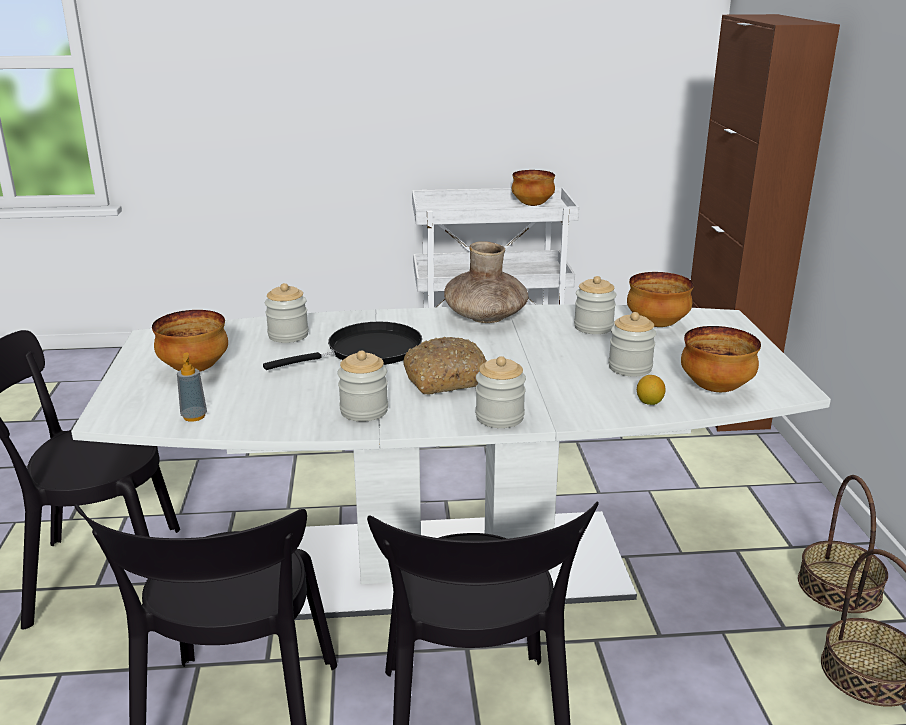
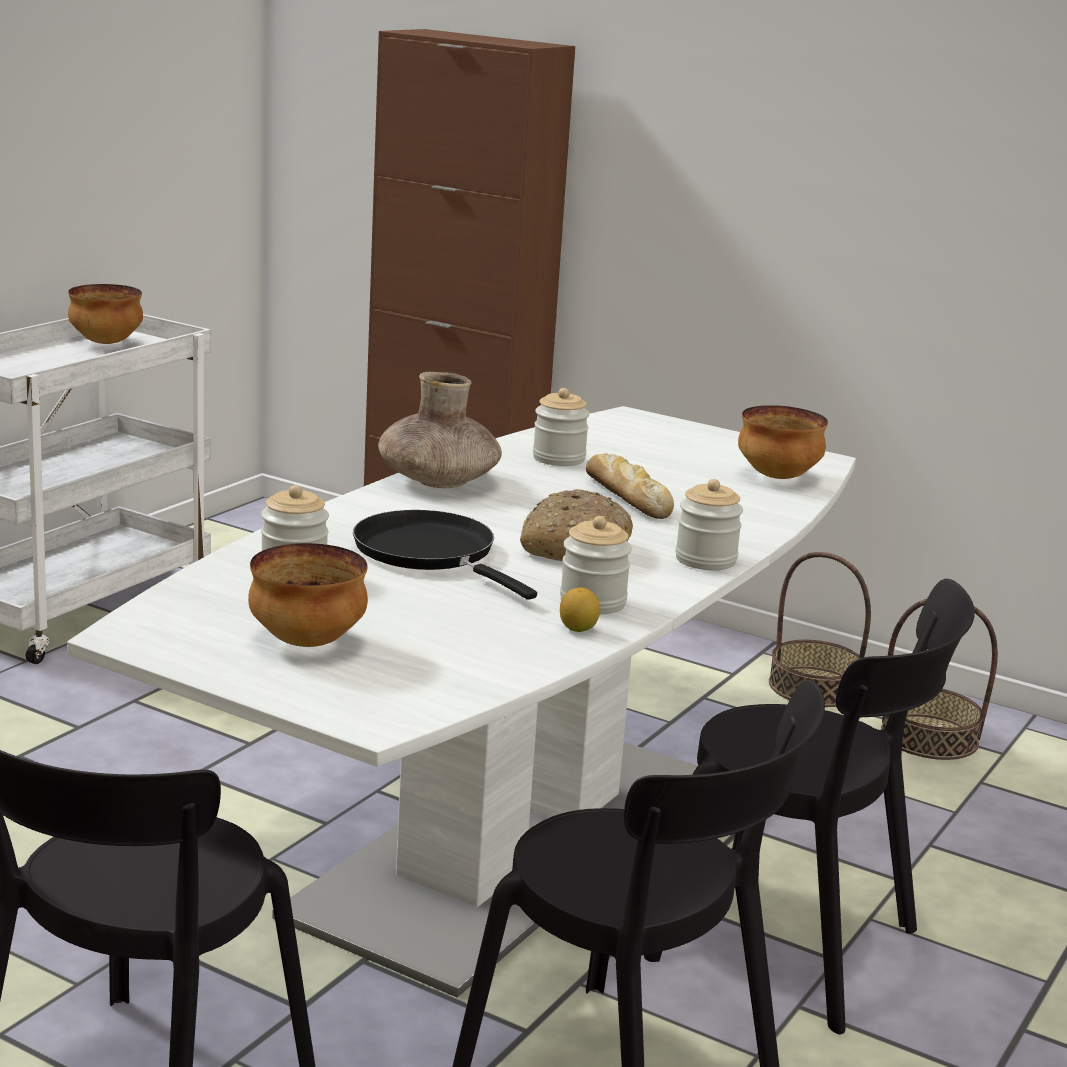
camera: 55 degrees left, 5 degrees down
soap dispenser [177,353,207,422] -> none
black frying pan [263,322,422,370] -> black frying pan turned 45 degrees counterclockwise [353,510,537,600]
jar [608,312,656,377] -> none
bowl [627,272,694,327] -> none
lemon [637,375,666,405] -> lemon moved to [560,588,600,632]
none -> bread [586,453,674,519]

